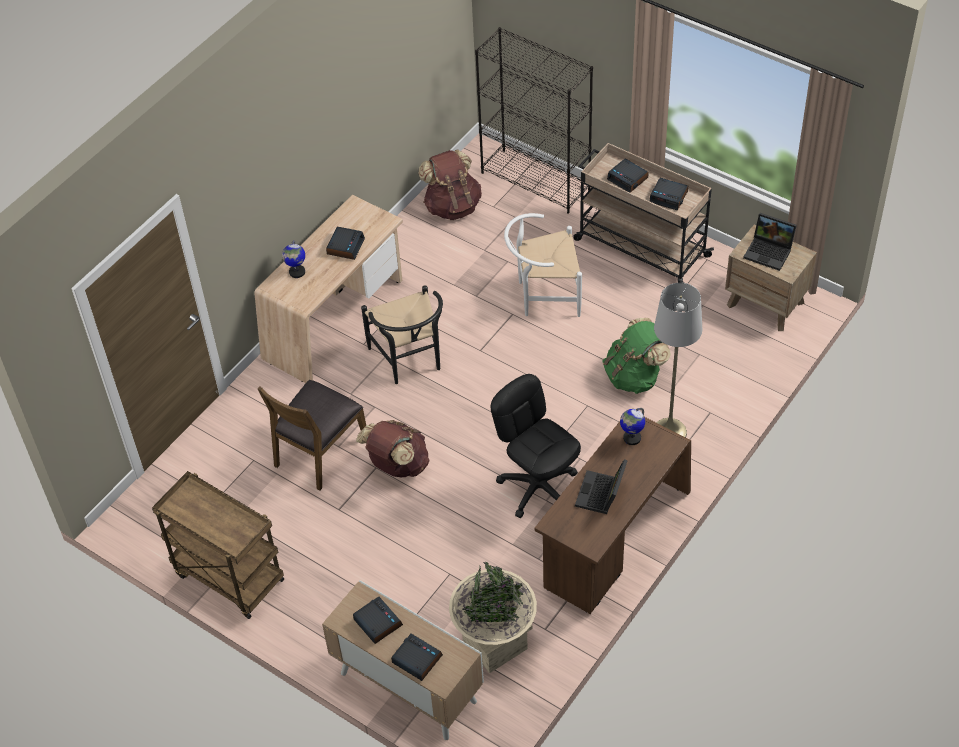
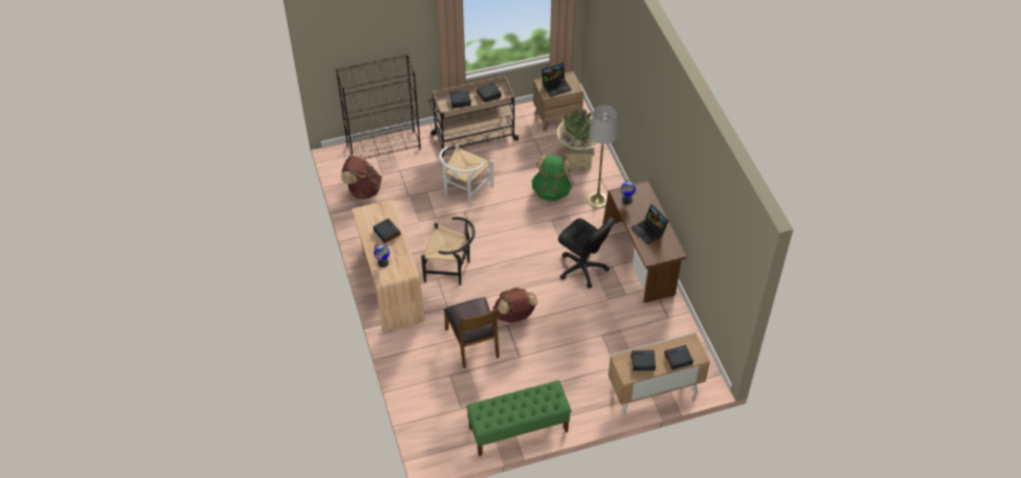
camera: 55 degrees left, 0 degrees up
brown cart [152,471,284,619] -> green bench [466,380,571,456]
beige planter [449,562,537,673] -> beige planter moved to [557,109,599,170]
black office chair [491,374,581,518] -> black office chair turned 135 degrees counterclockwise [558,217,615,288]

